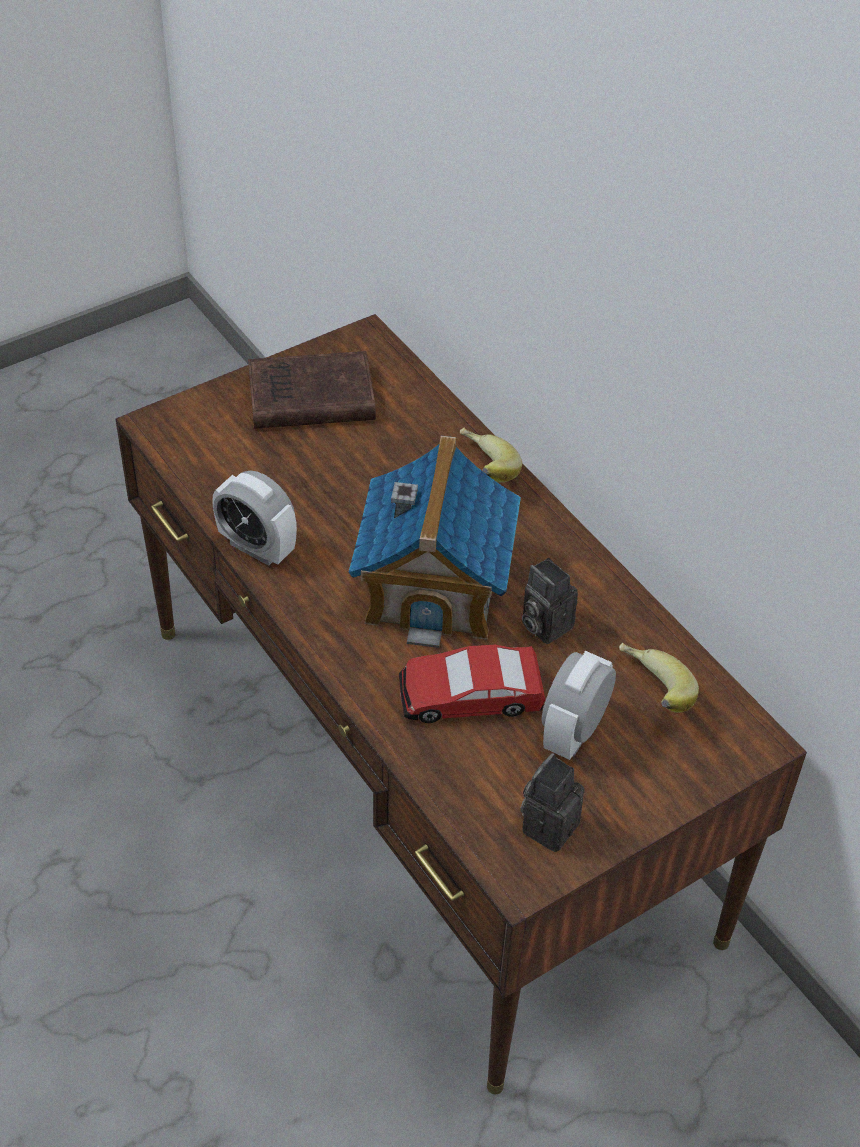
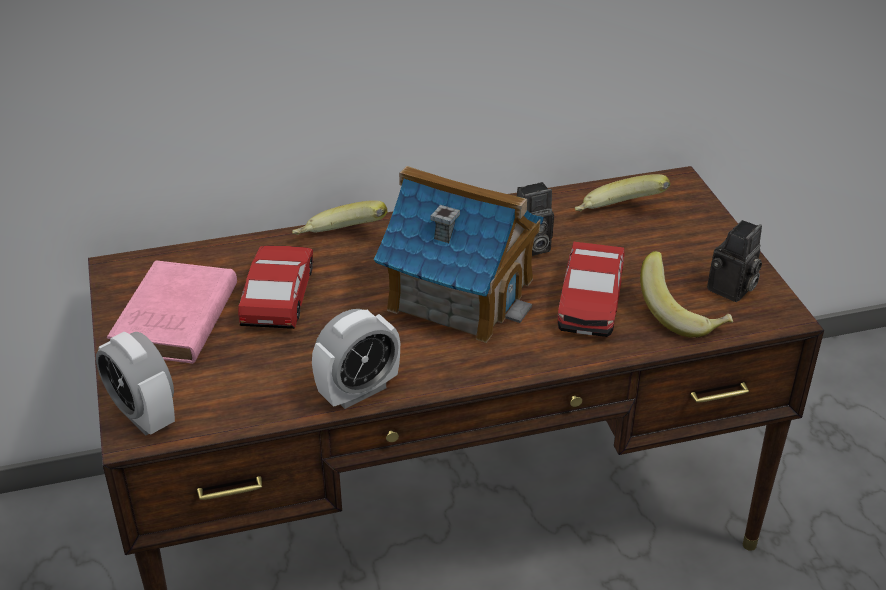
camera: 70 degrees left, 10 degrees down
brown book [248,351,376,429] -> pink book [107,261,237,364]
camera [520,753,585,852] -> camera turned 105 degrees counterclockwise [707,220,762,302]
alarm clock [542,651,616,760] -> alarm clock moved to [96,332,175,435]
none -> toy car [238,245,313,329]
none -> banana [640,251,733,338]

